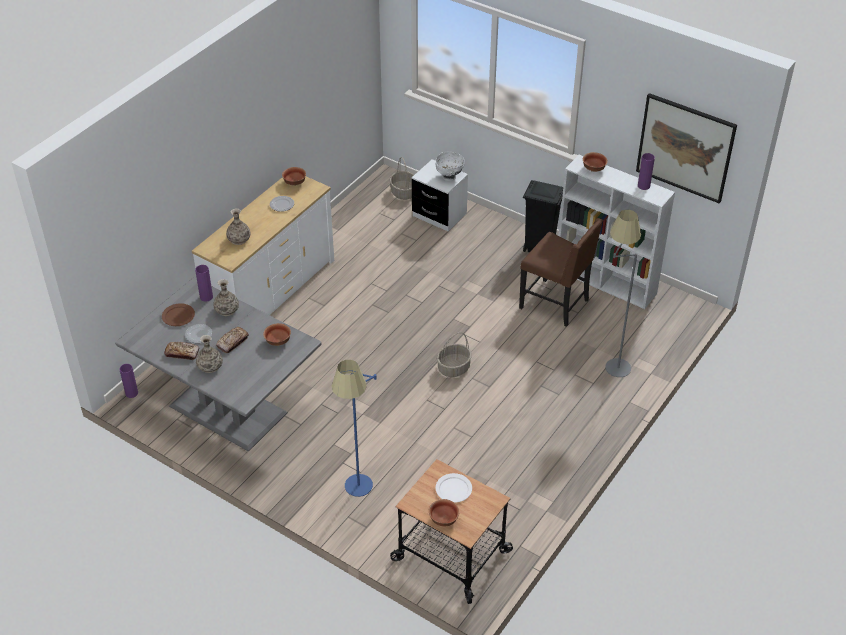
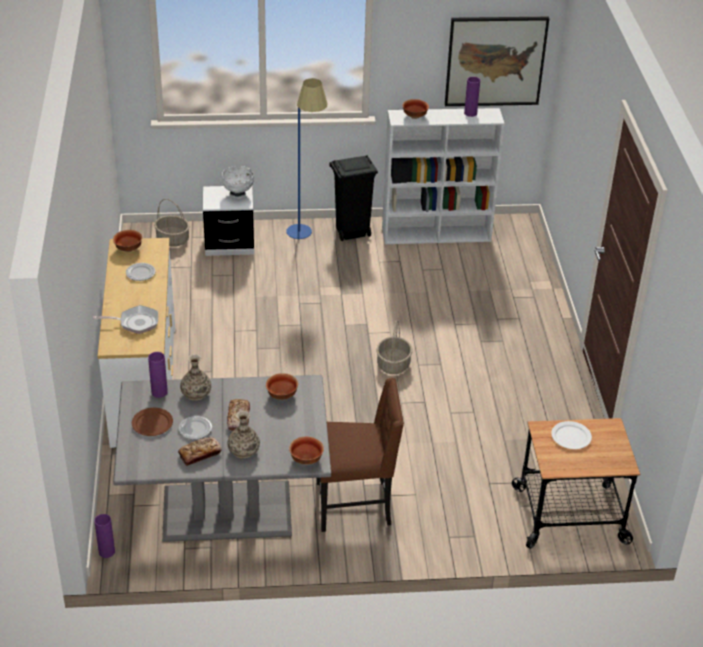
camera: 40 degrees left, 5 degrees down
vase [226,208,250,245] -> frying pan [93,305,158,334]
blue floor lamp [332,360,377,497] -> blue floor lamp moved to [286,78,327,239]
bowl [429,499,459,527] -> bowl moved to [289,436,324,465]
brown chair [519,218,603,327] -> brown chair moved to [316,378,404,532]
grey floor lamp [605,210,641,377] -> none

